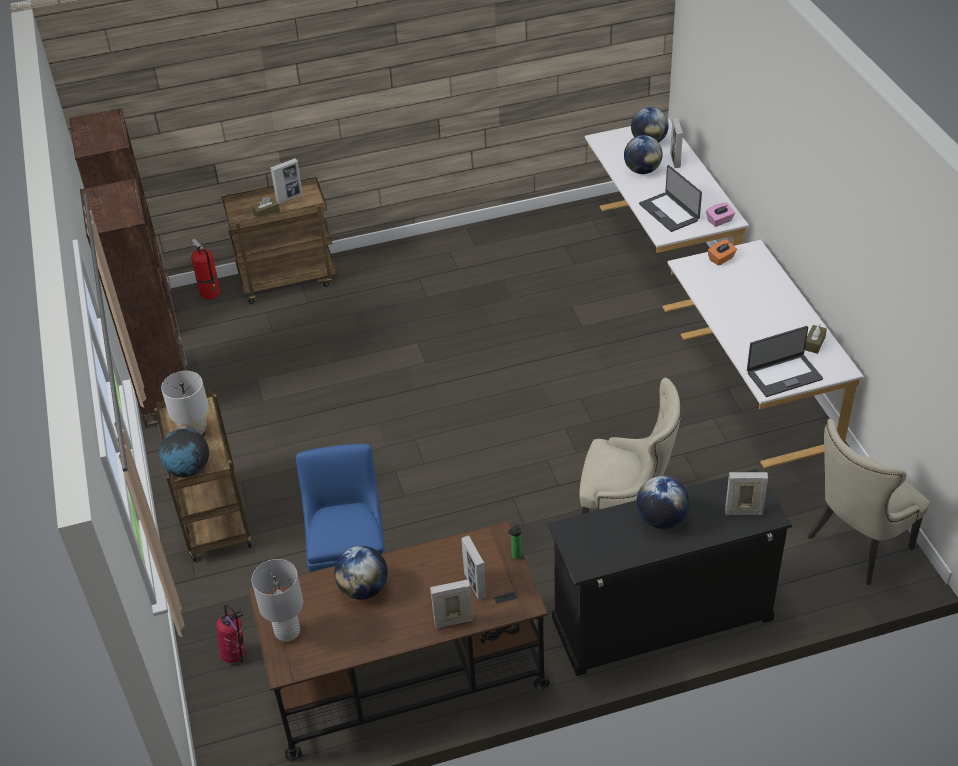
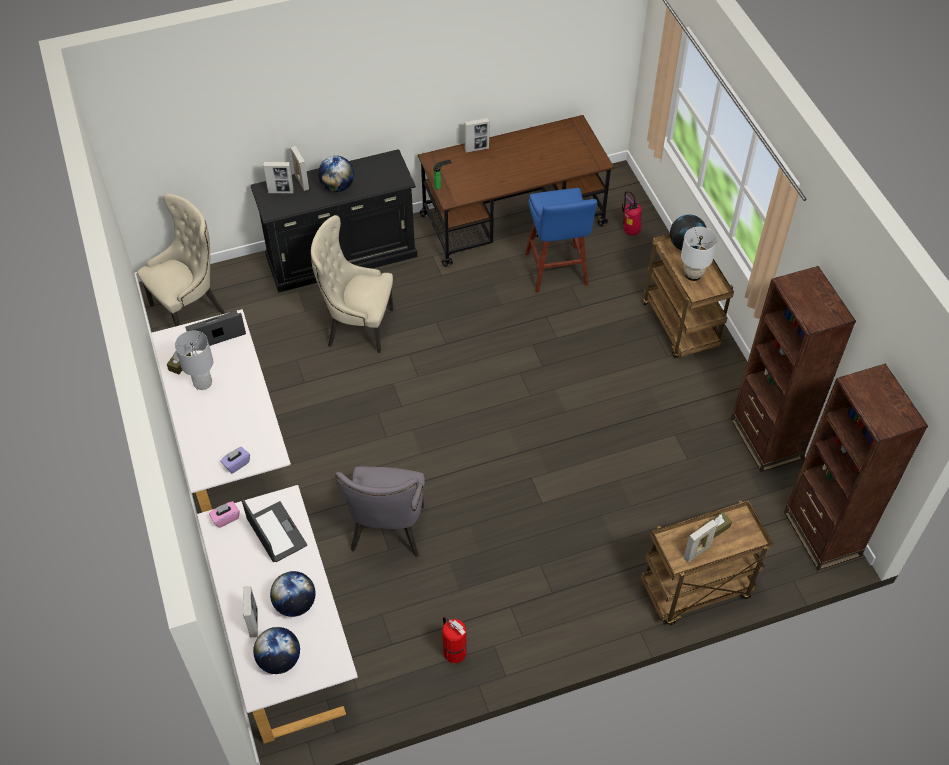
camera: 175 degrees right, 10 degrees up
fire extinguisher [191,239,221,299] -> fire extinguisher moved to [442,617,467,663]
grey table lamp [252,559,303,642] -> grey table lamp moved to [175,331,213,390]
globe [334,546,388,600] -> none
picture frame [461,536,487,600] -> picture frame moved to [291,146,309,191]
orange tissue box [708,239,737,266] -> purple tissue box [220,447,250,474]
none -> grey chair [335,467,425,557]

